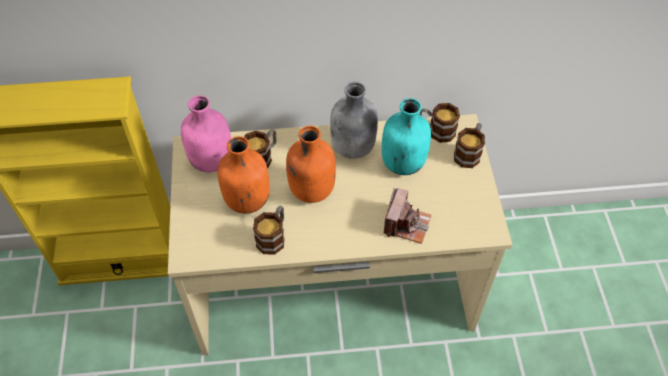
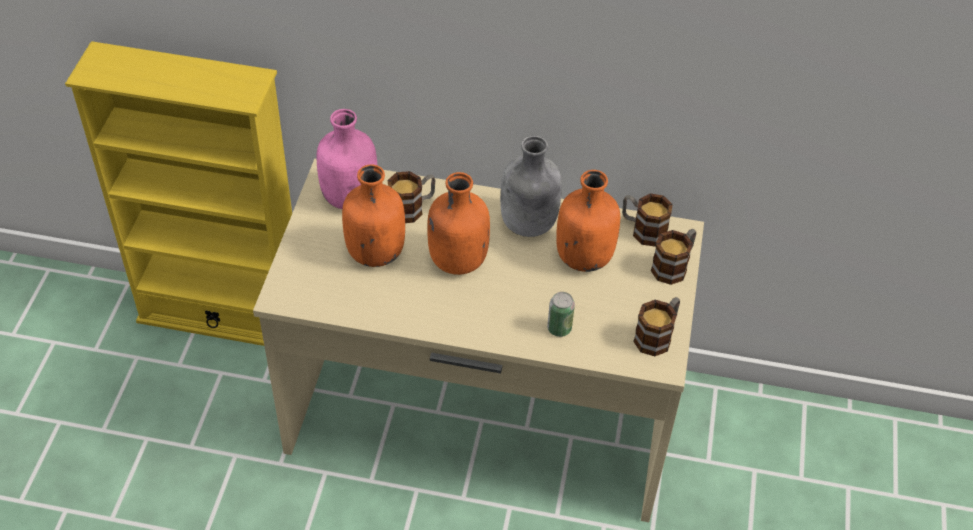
camera: 15 degrees right, 5 degrees down
mug [253,206,285,255] -> mug moved to [633,297,680,356]
turquoise bottle [382,98,431,175] -> orange bottle [556,170,620,272]
camera [384,187,431,244] -> can [547,292,575,337]

